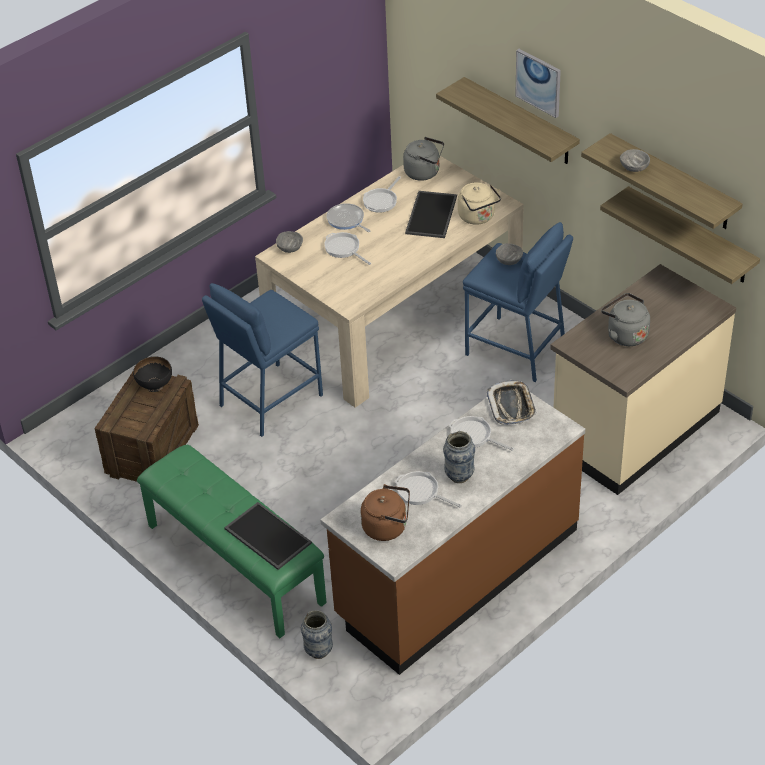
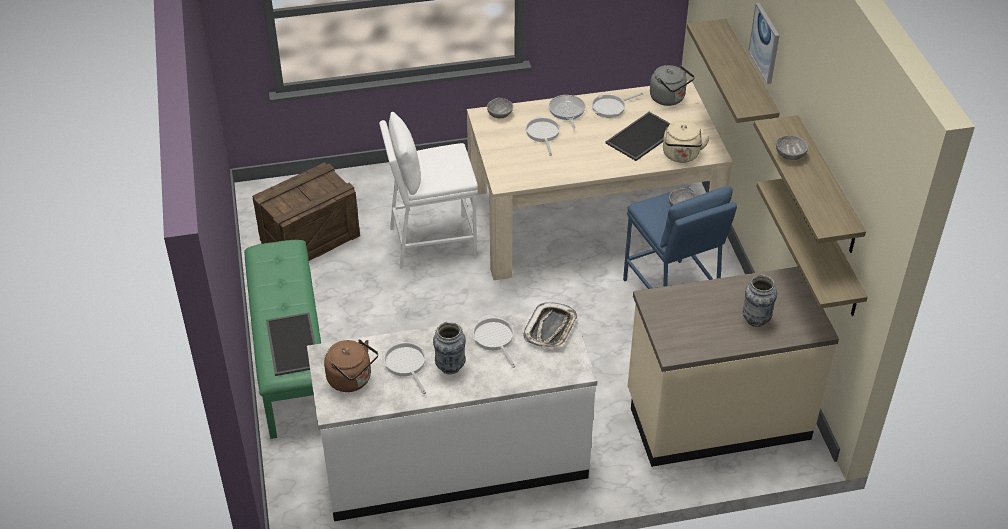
camera: 30 degrees right, 0 degrees up
black bowl [133,356,172,392] -> none
blue stool [202,283,323,437] -> white stool [379,112,478,269]
vase [301,610,333,659] -> vase moved to [743,275,777,327]
brown counter [320,392,585,675] -> white counter [307,306,597,521]
grey kettle [601,293,650,346] -> none

